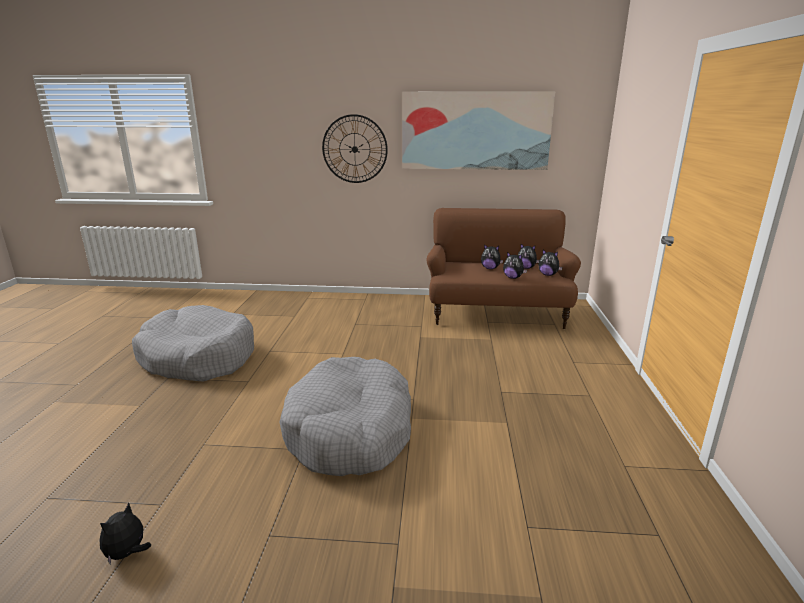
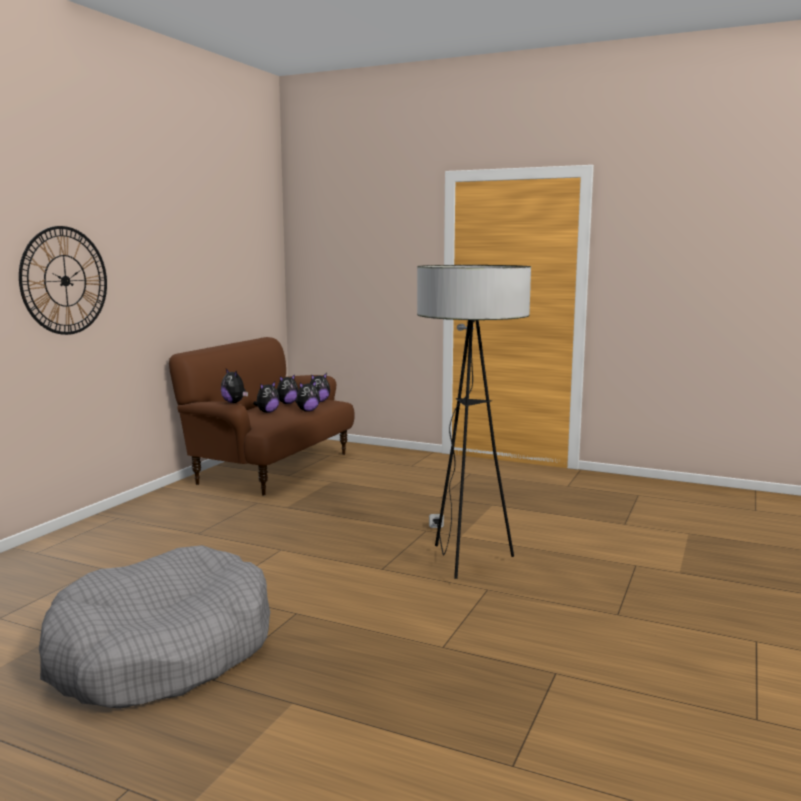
camera: 70 degrees left, 10 degrees down
plush toy [99,503,151,565] -> plush toy moved to [221,369,248,403]
grey dog bed [280,357,411,476] -> floor lamp [417,265,531,579]
picture [402,91,555,170] -> none

